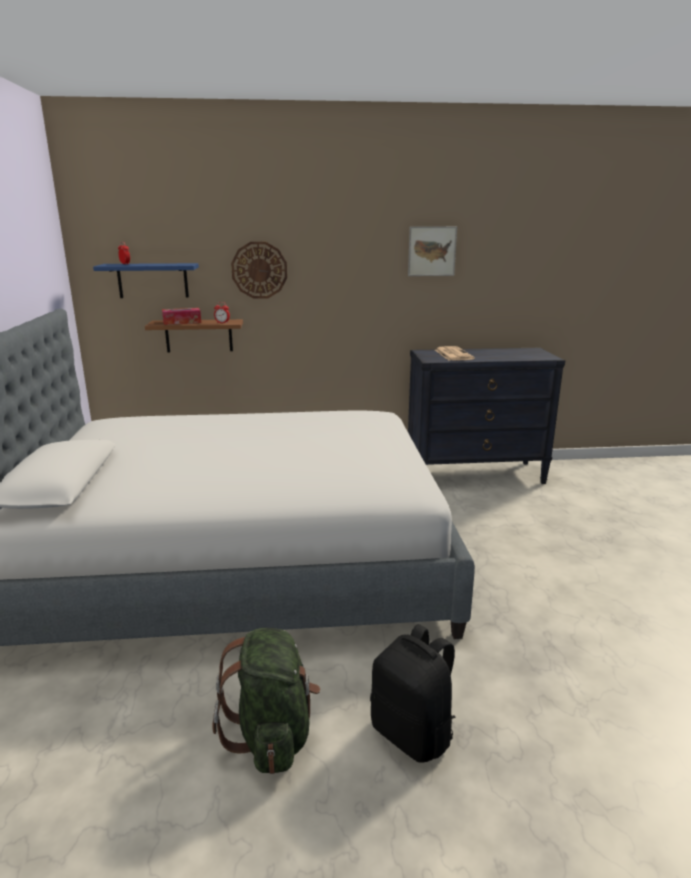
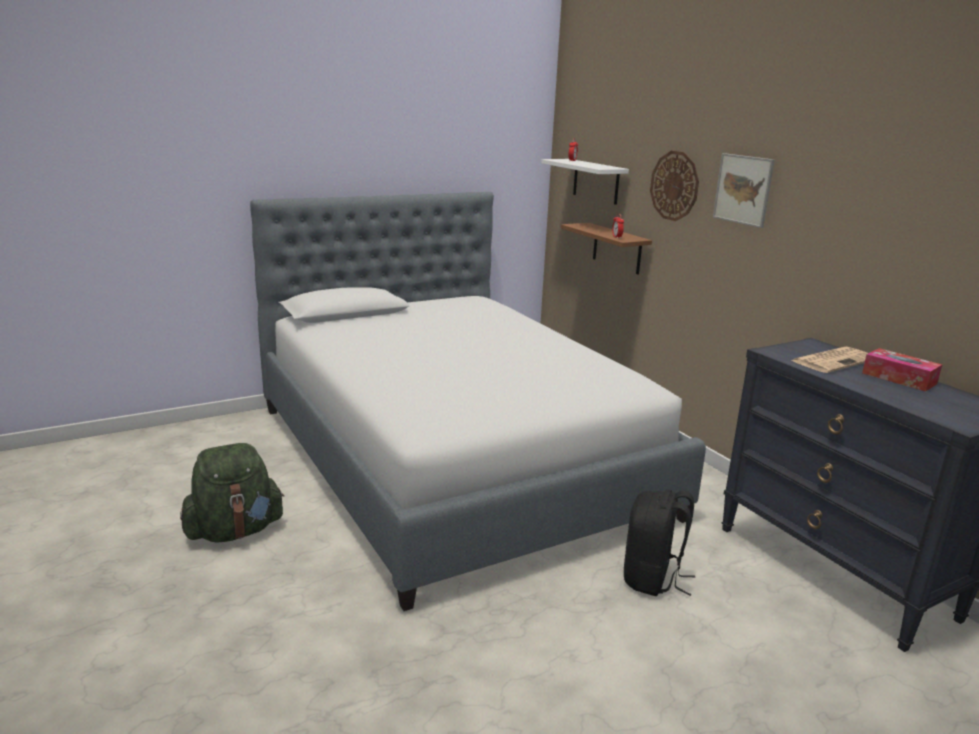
camera: 65 degrees right, 0 degrees up
blue shelf [93,263,199,298] -> white shelf [541,159,629,205]
tissue box [162,308,201,325] -> tissue box moved to [862,348,942,392]
black backpack [370,624,456,763] -> black backpack moved to [624,490,695,596]
picture [408,226,457,276] -> picture moved to [713,153,775,228]

